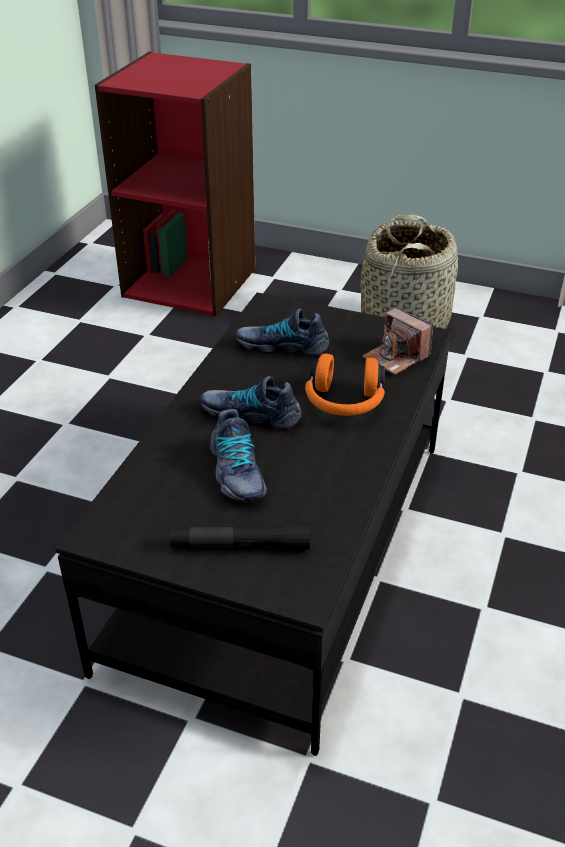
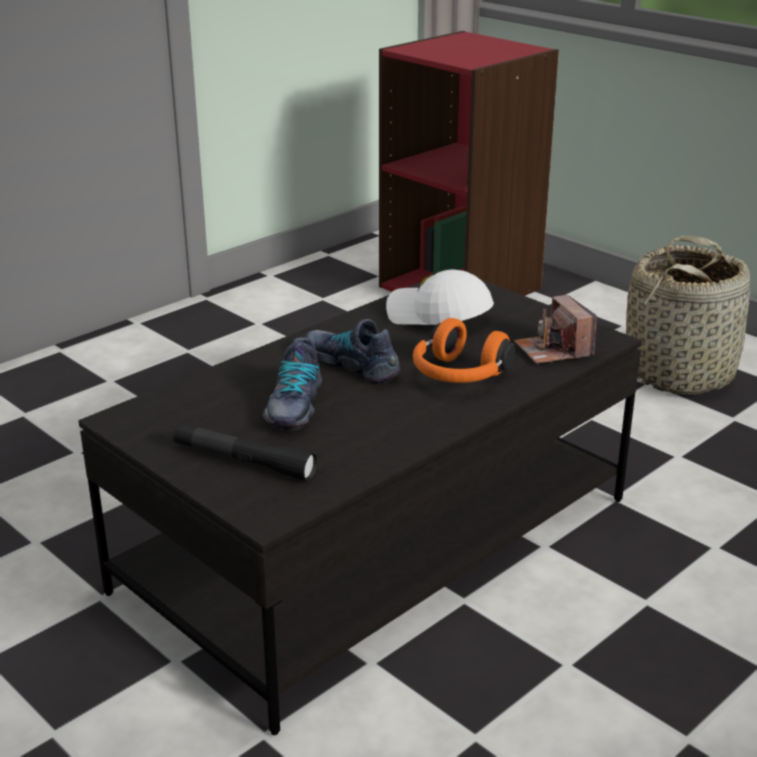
camera: 25 degrees right, 10 degrees down
shoe [235,308,329,357] -> white cap [386,270,494,325]

